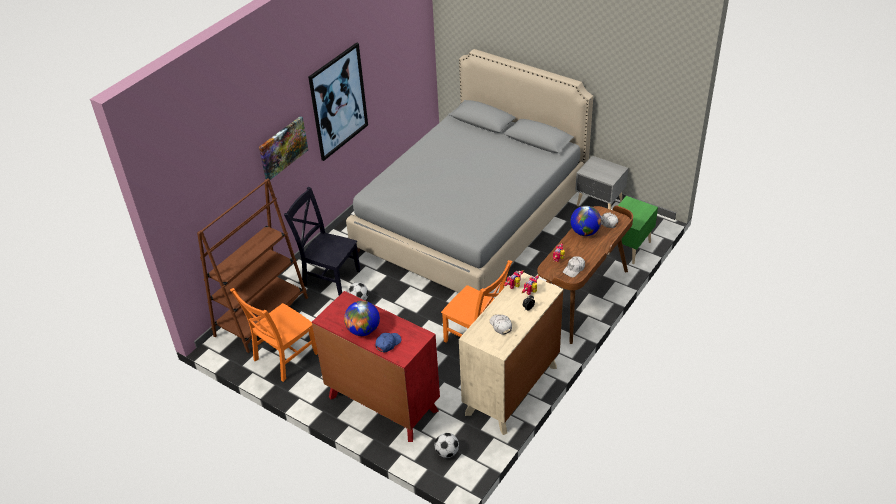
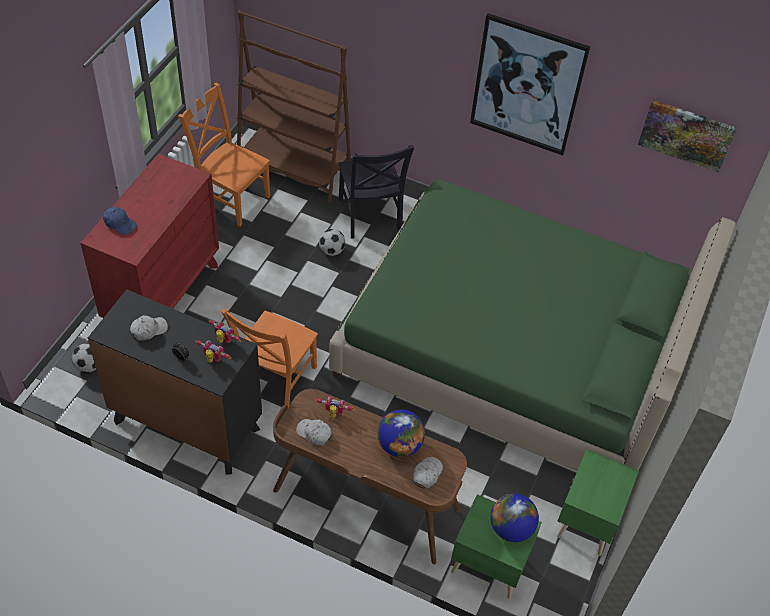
camera: 75 degrees right, 10 degrees up
picture [259,116,308,180] -> picture moved to [638,100,737,172]
black chair [284,187,361,295] -> black chair turned 150 degrees clockwise [338,144,414,239]
globe [344,301,380,336] -> globe moved to [491,493,539,542]
grey bed [346,49,593,293] -> green bed [329,179,736,471]
beige dresser [459,271,563,435] -> black dresser [88,289,262,475]
grey nightstand [575,156,628,210] -> green nightstand [557,449,639,556]

